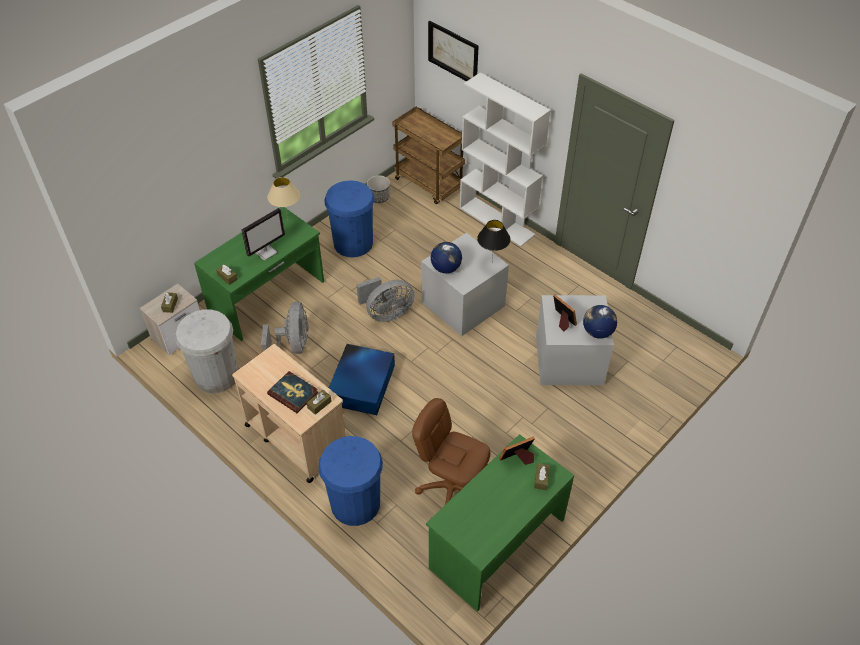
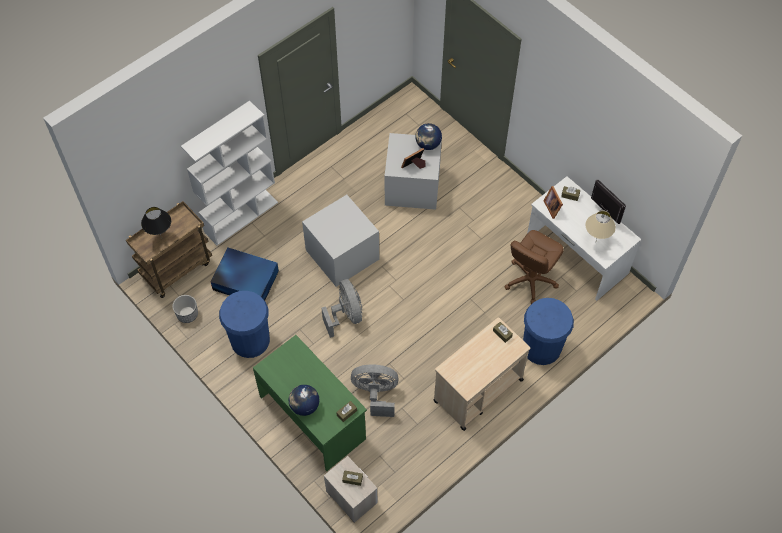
camera: 85 degrees left, 10 degrees up
white trash can [175,309,238,393] -> none
monitor [242,208,285,260] -> monitor moved to [591,179,626,224]
beige table lamp [267,177,300,220] -> beige table lamp moved to [586,211,616,243]
book [267,371,318,413] -> none
blue storage box [329,344,395,415] -> blue storage box moved to [211,248,279,301]
green desk [426,434,574,612] -> white desk [527,176,641,301]
picture [428,21,479,81] -> none
globe [431,242,462,273] -> globe moved to [288,385,320,416]
black table lamp [477,220,511,261] -> black table lamp moved to [141,207,171,238]

